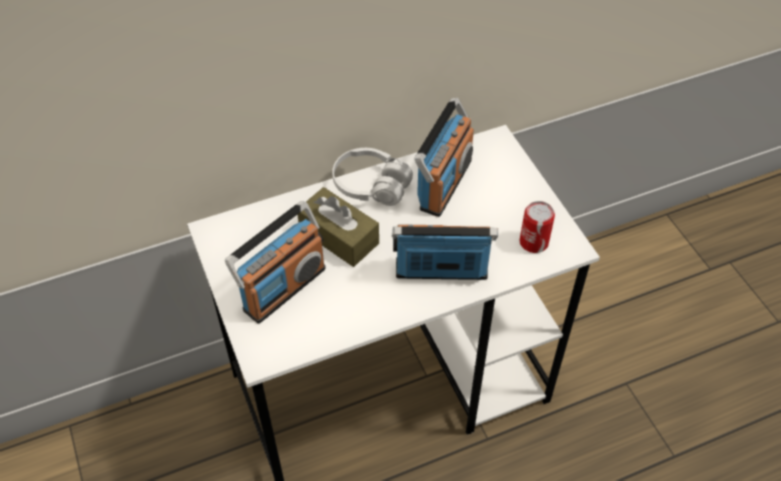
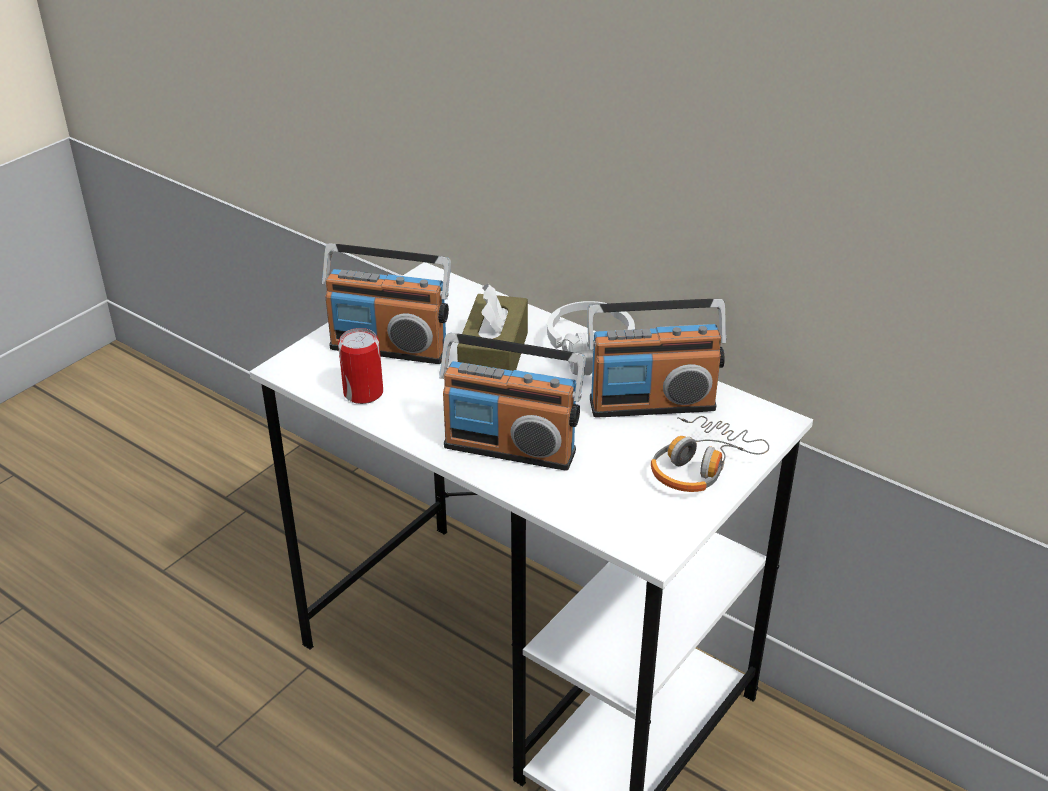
camera: 60 degrees right, 15 degrees down
radio [392,224,498,280] -> radio turned 135 degrees clockwise [439,333,586,470]
can [520,201,555,253] -> can moved to [338,328,383,404]
none -> headphones [651,416,769,492]

